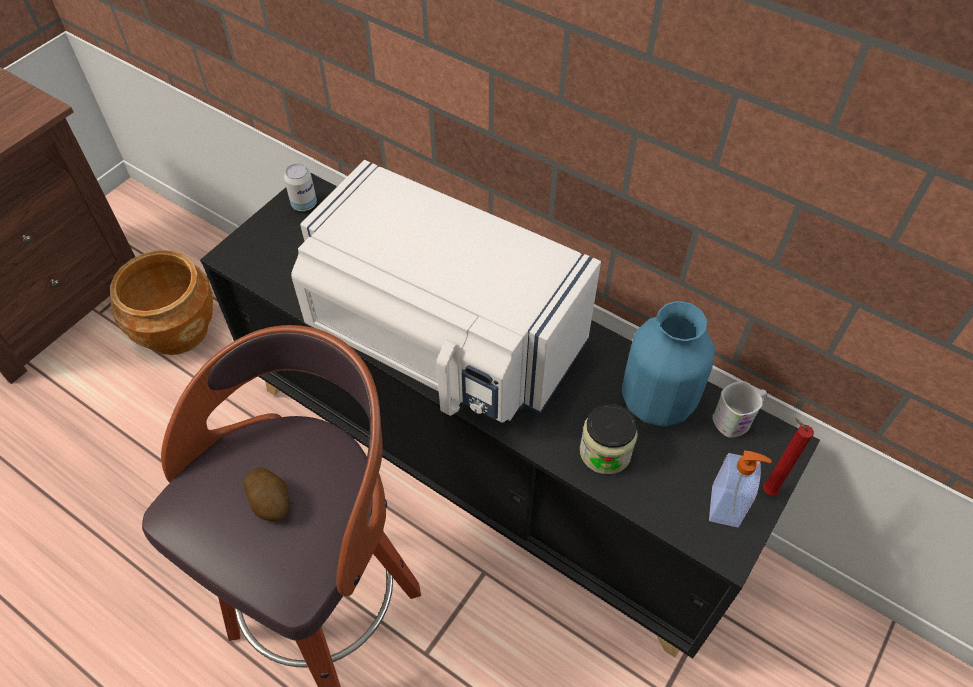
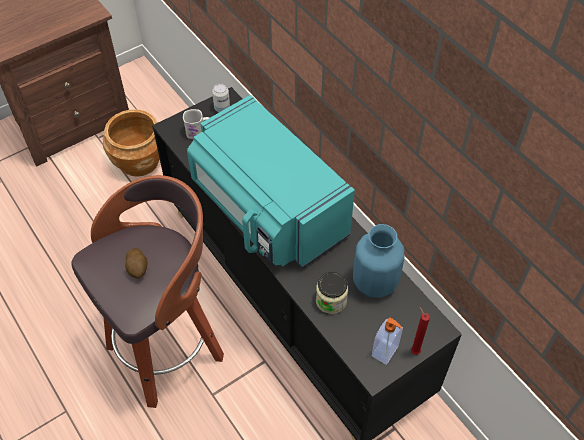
camera: 20 degrees right, 0 degrees up
white microwave [291,160,601,423] -> turquoise microwave [187,95,355,268]
white mug [712,381,767,438] -> white mug moved to [183,109,209,139]

